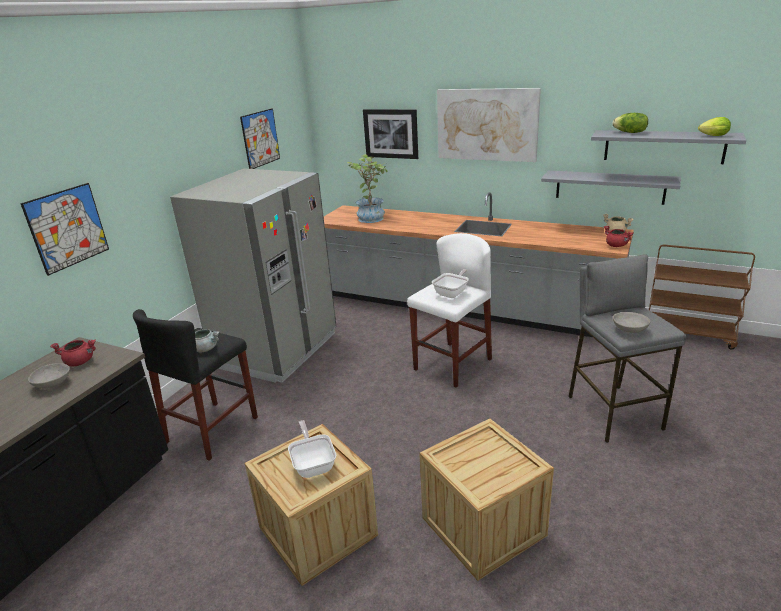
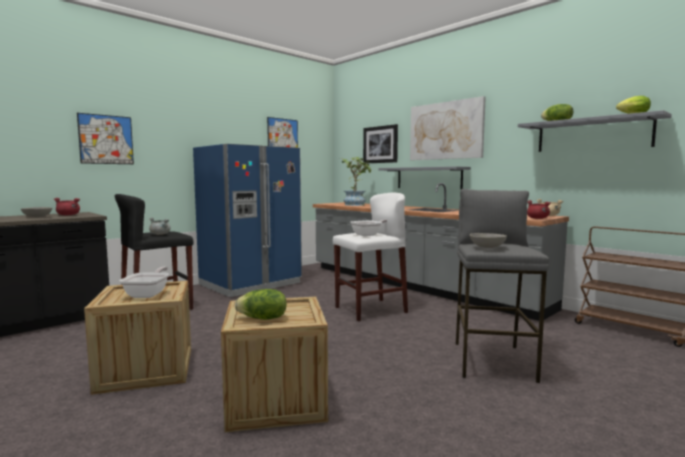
camera: 20 degrees right, 20 degrees down
grey fridge [170,169,336,383] -> blue fridge [193,144,302,297]
grey shelf [541,170,681,205] -> grey shelf moved to [379,166,471,189]
none -> lettuce [235,289,287,320]

